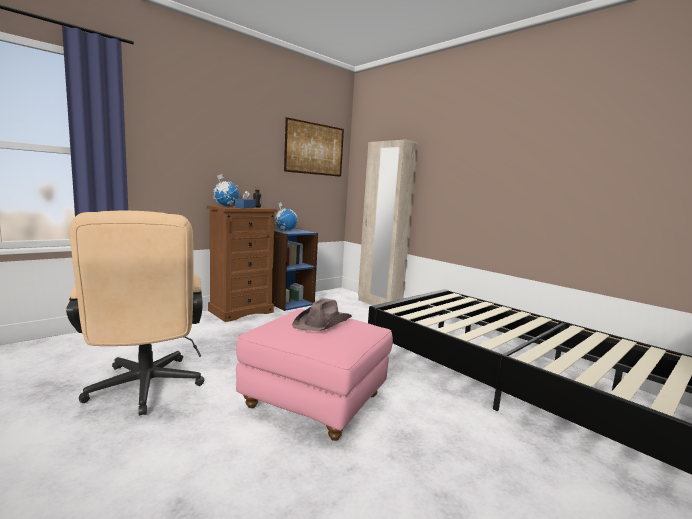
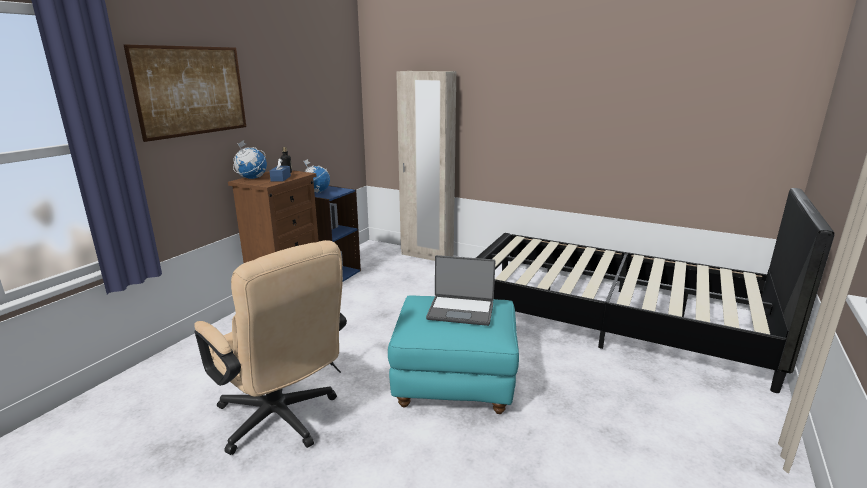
camera: 20 degrees left, 10 degrees up
pink ottoman [236,309,393,441] -> turquoise ottoman [388,295,519,414]
picture [284,117,344,177] -> picture moved to [124,44,246,142]
brown hat [292,298,352,331] -> laptop [426,255,495,326]

